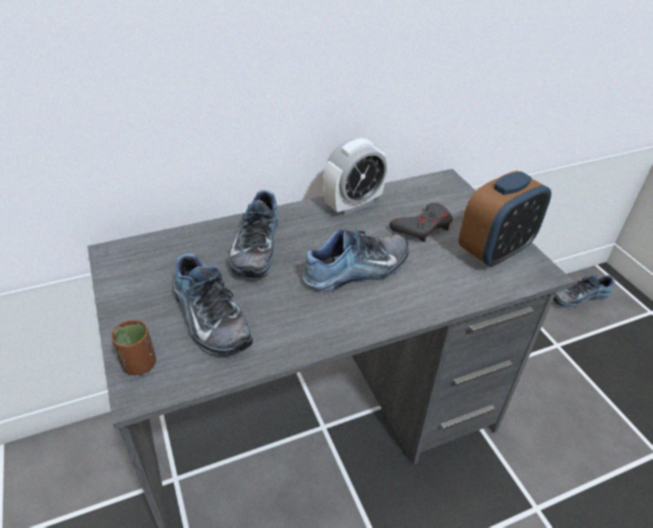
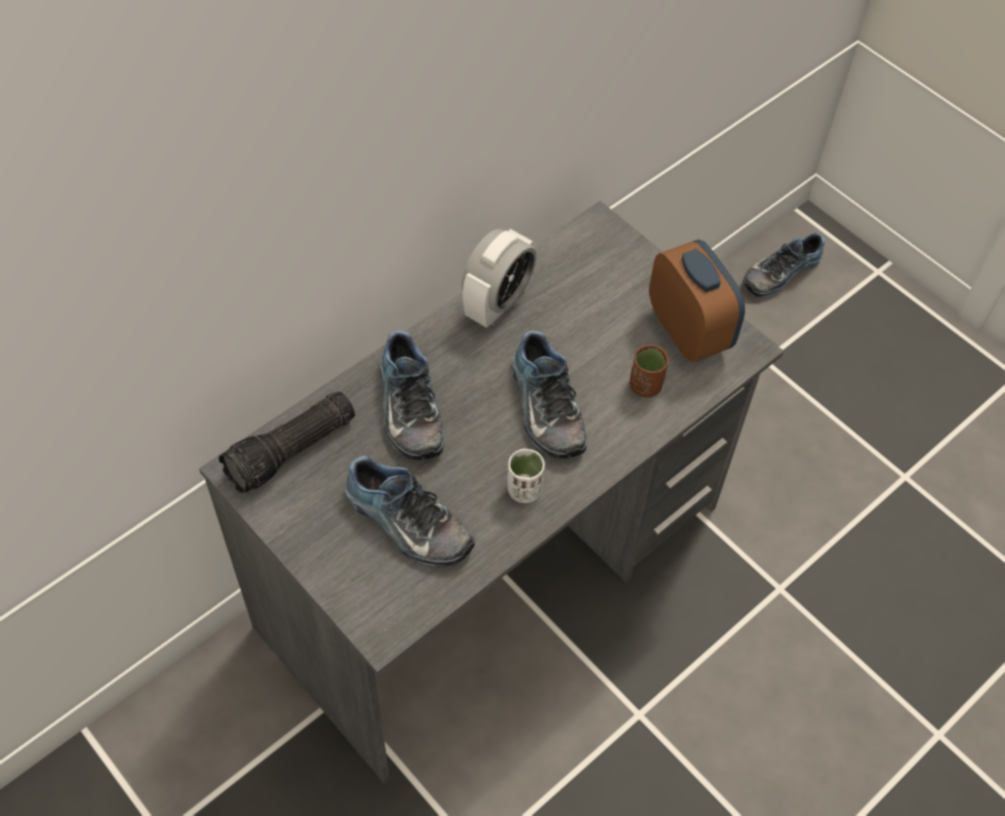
camera: 20 degrees left, 15 degrees up
brown cup [111,320,156,375] -> brown cup moved to [630,345,668,398]
shoe [303,228,409,291] -> shoe turned 120 degrees clockwise [512,331,587,458]
grey game controller [389,203,452,242] -> none
alarm clock [459,170,551,268] -> alarm clock turned 60 degrees counterclockwise [649,240,745,362]
none -> flashlight [219,391,355,494]
none -> white cup [508,449,545,503]

